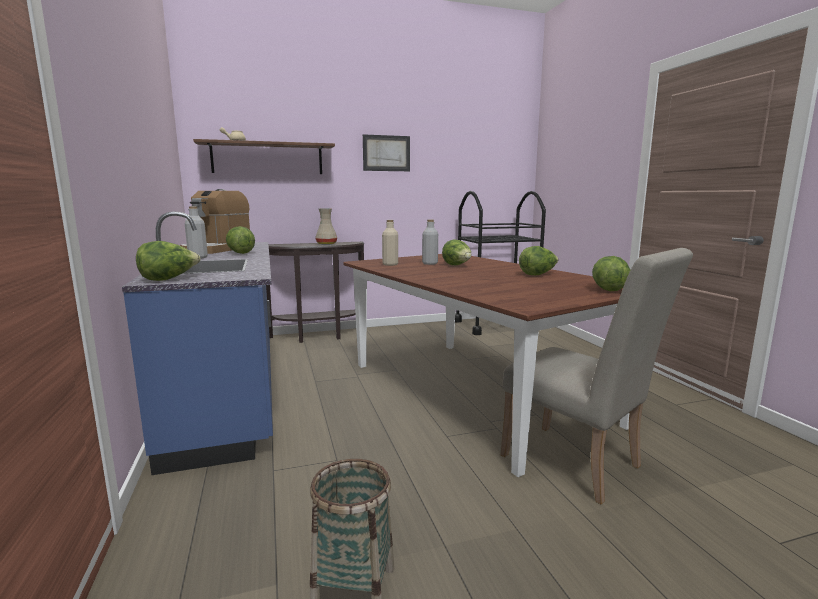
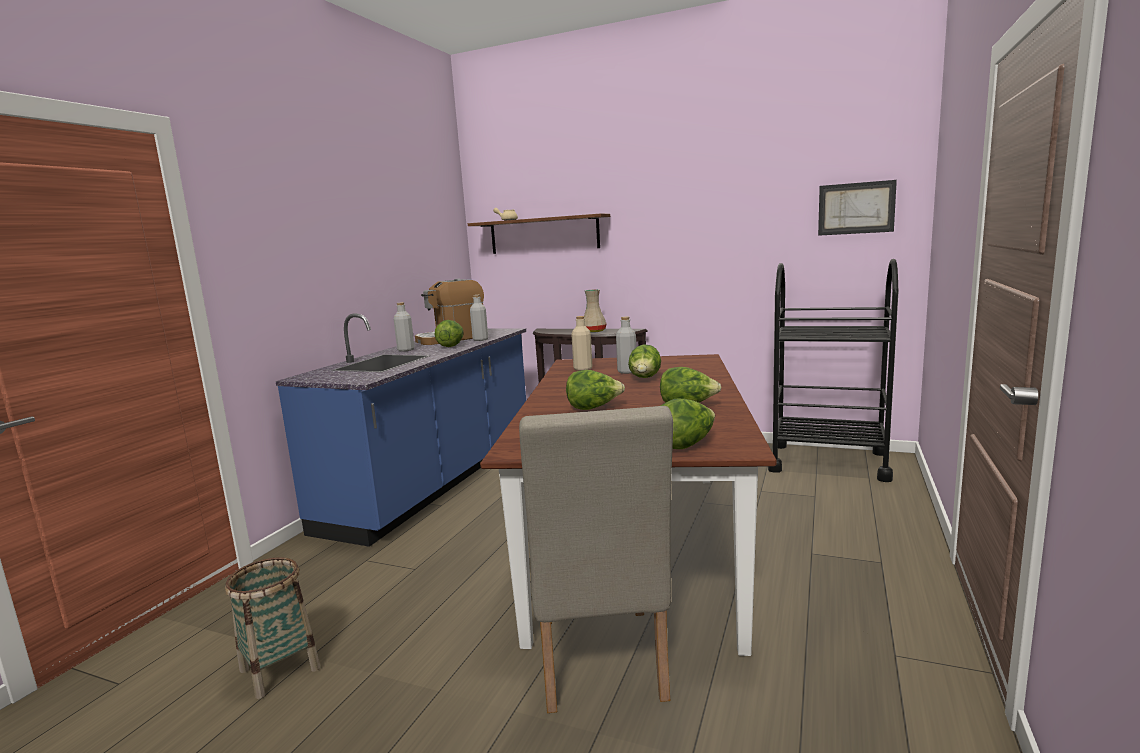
camera: 40 degrees right, 0 degrees up
lettuce [136,241,200,281] -> lettuce moved to [566,370,625,410]
picture [363,134,410,171] -> picture moved to [818,180,897,236]
none -> grey bottle [470,295,488,341]

